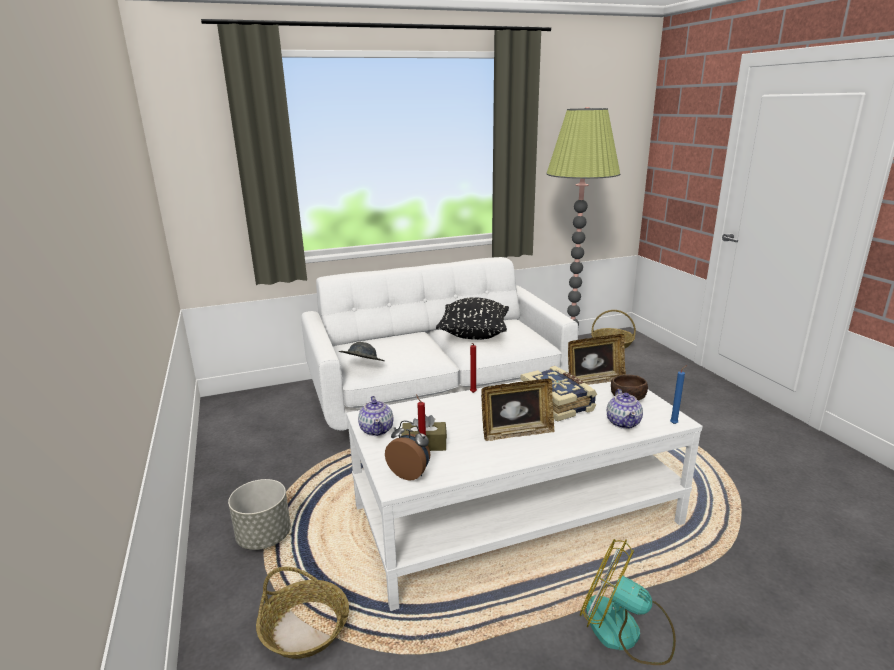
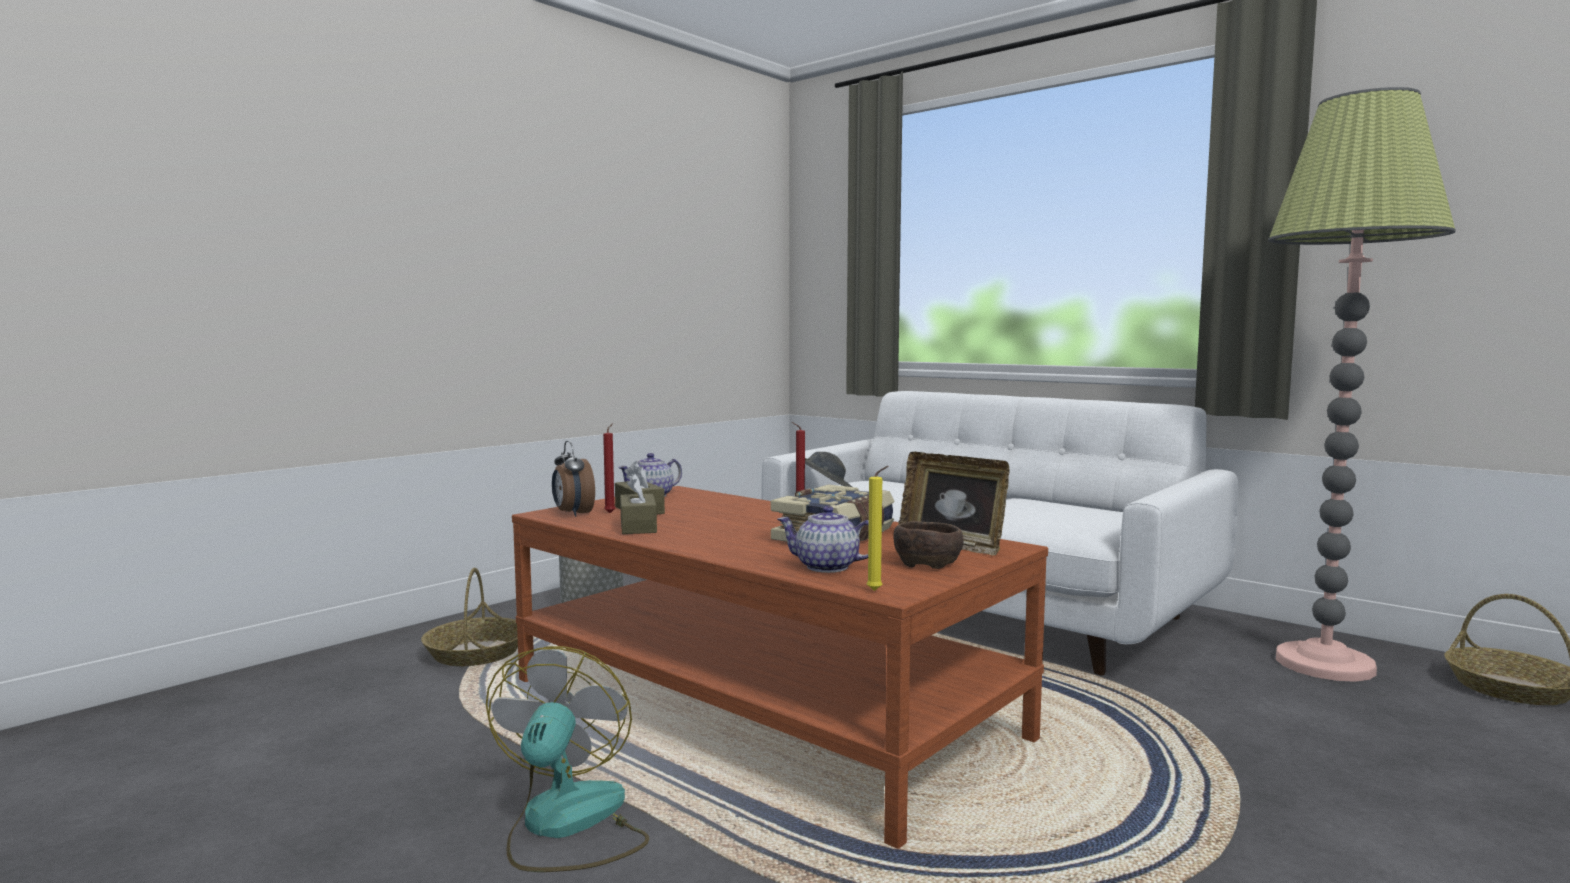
camera: 60 degrees right, 15 degrees down
white coffee table [346,372,703,611] -> brown coffee table [512,486,1048,849]
alarm clock [385,420,430,480] -> alarm clock turned 150 degrees clockwise [552,441,595,517]
black pillow [436,297,509,340] -> none
picture frame [481,379,555,441] -> none
teapot [607,389,643,429] -> teapot turned 45 degrees clockwise [777,506,869,573]
blue candle [670,365,687,424] -> yellow candle [867,466,889,591]
none -> brown tissue box [620,473,657,534]

